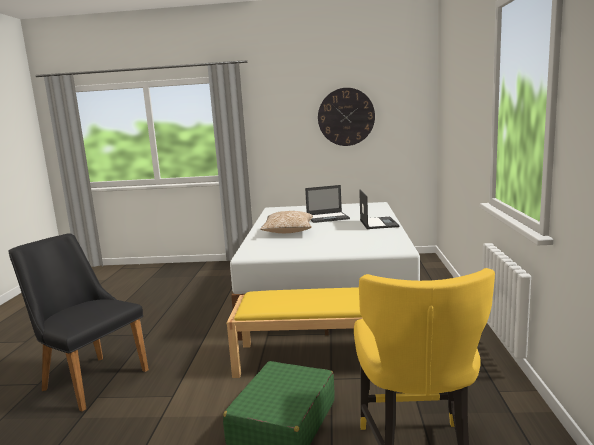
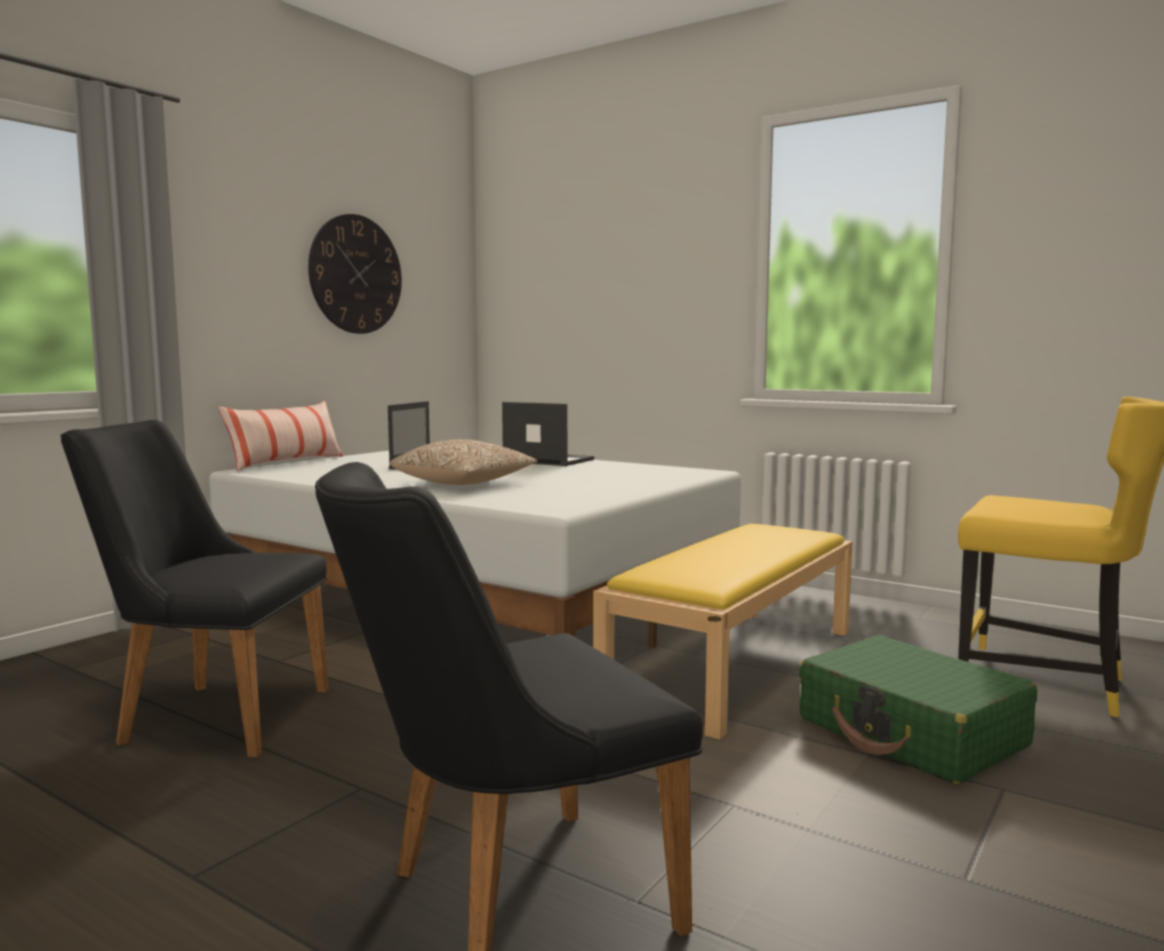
camera: 60 degrees left, 5 degrees down
none -> black chair [61,420,329,758]
none -> pillow [218,401,343,471]

